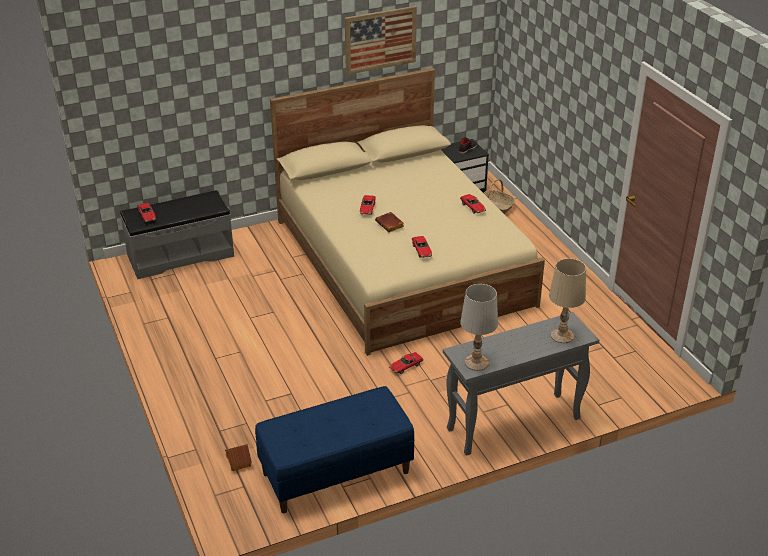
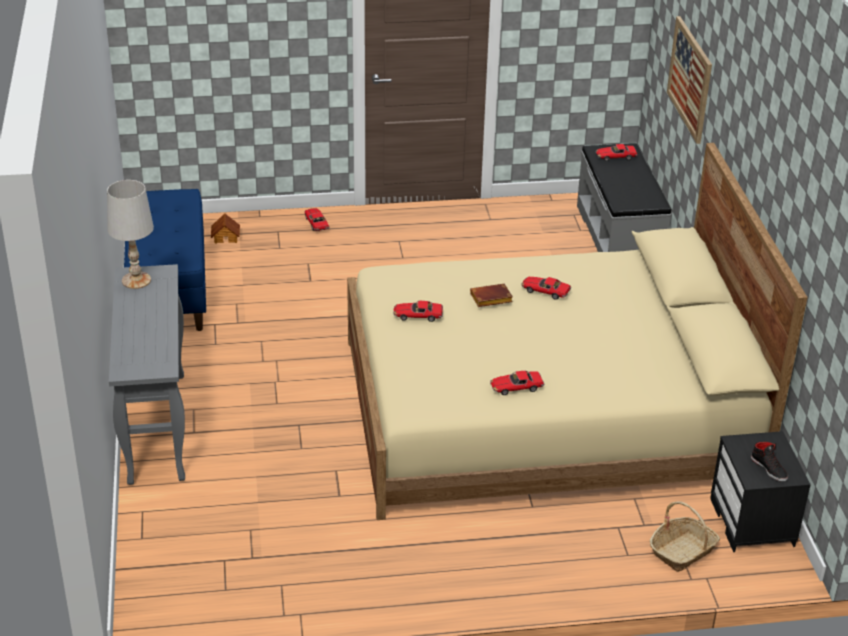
camera: 105 degrees right, 0 degrees up
picture [345,6,417,75] -> picture moved to [667,16,712,144]
toy car [389,352,424,374] -> toy car moved to [305,208,330,231]
beige table lamp [549,258,586,343] -> none

